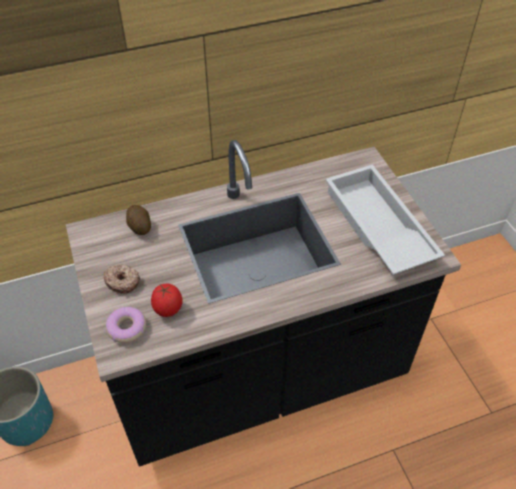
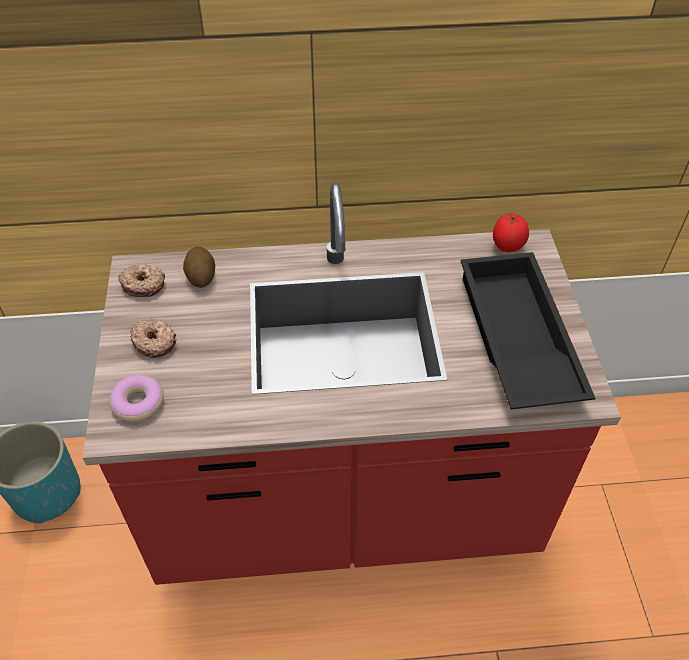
camera: 15 degrees right, 0 degrees up
black counter [65,140,461,467] -> red counter [83,183,621,585]
tomato [151,284,183,317] -> tomato moved to [493,213,529,252]
white tray [325,165,445,275] -> black tray [461,252,595,410]
none -> donut [118,265,165,297]

